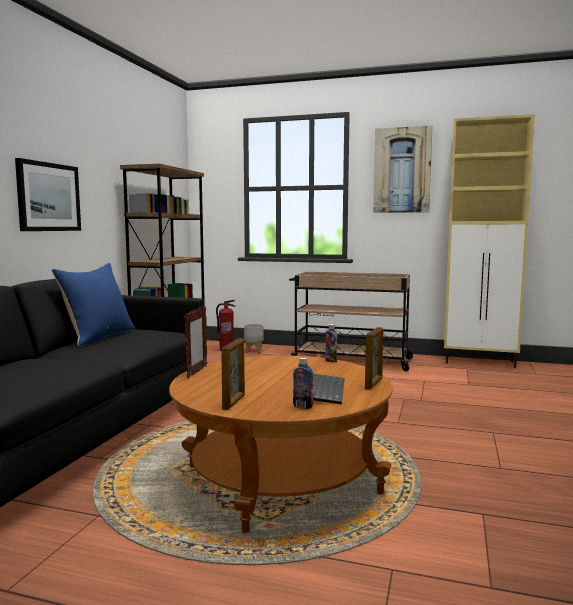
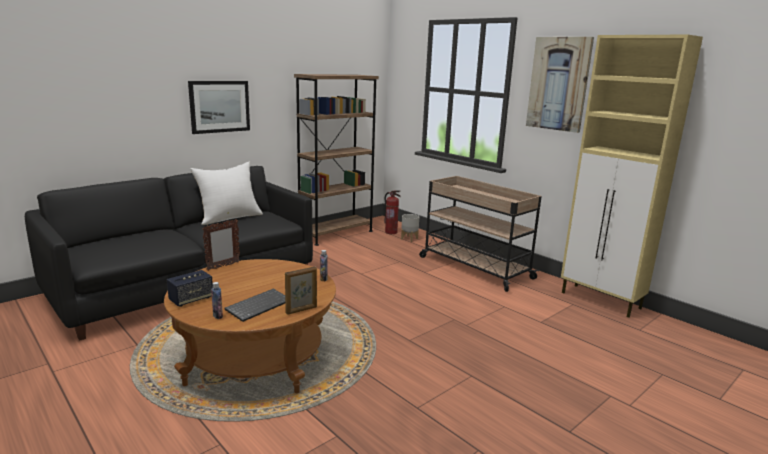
camera: 30 degrees right, 10 degrees up
blue pillow [51,263,136,346] -> white pillow [190,162,263,225]
picture frame [221,338,245,410] -> speaker [167,270,213,307]

